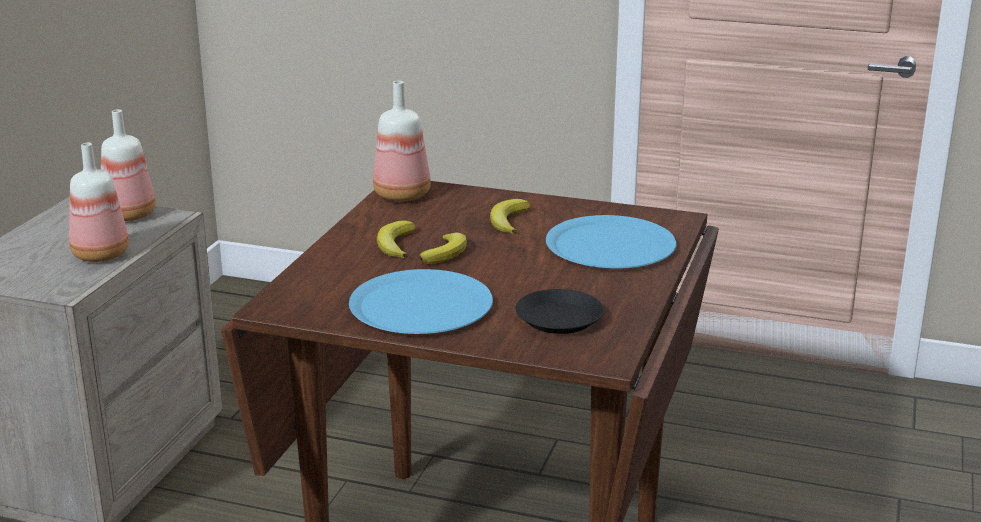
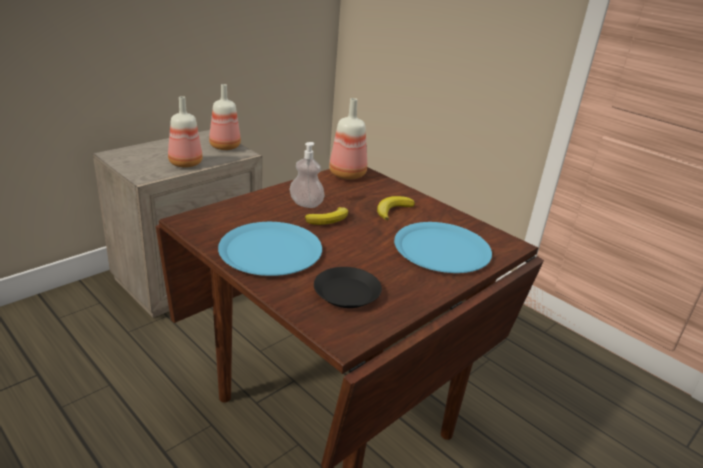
camera: 25 degrees right, 5 degrees up
banana [377,221,416,258] -> soap dispenser [290,142,325,208]

